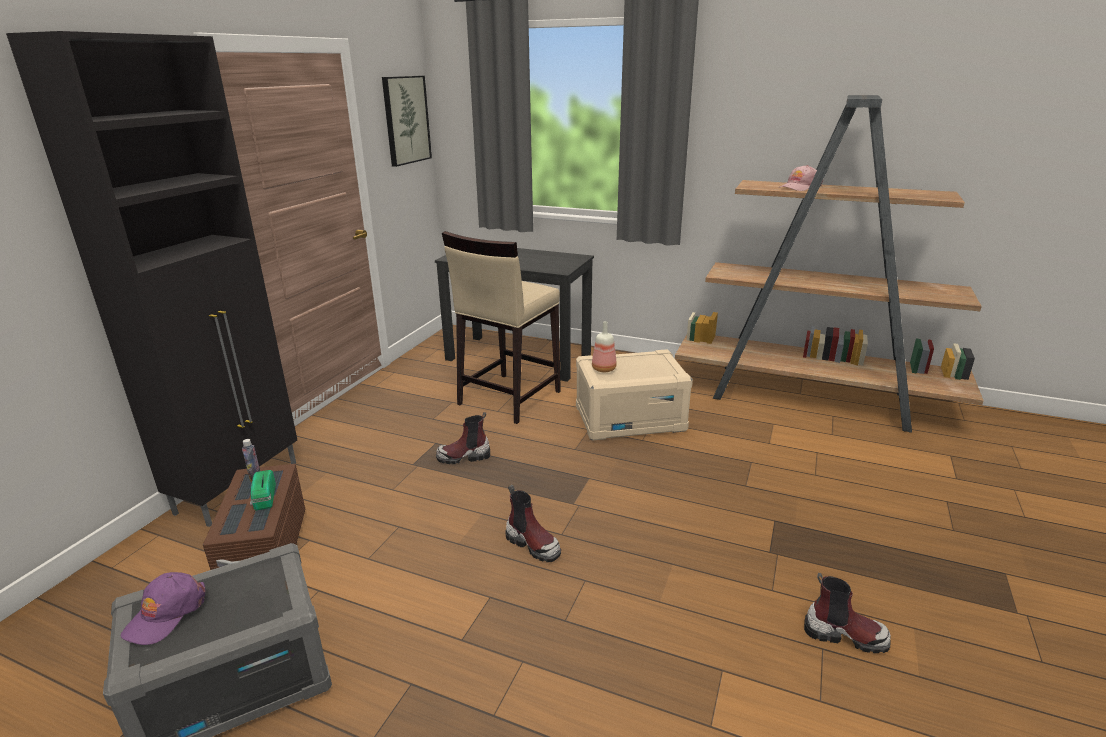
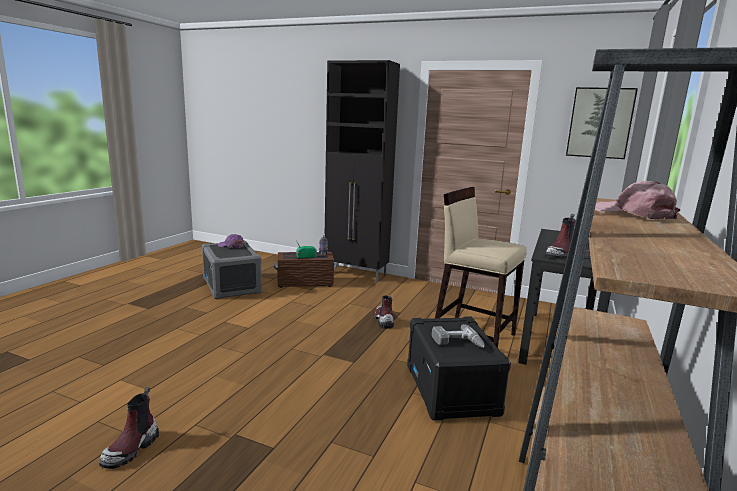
camera: 90 degrees right, 10 degrees down
boot [505,485,561,562] -> boot moved to [545,214,576,259]
beige storage box [576,349,693,441] -> black storage box [407,316,511,421]
bottle [592,321,617,372] -> none
none -> power drill [432,324,485,348]

